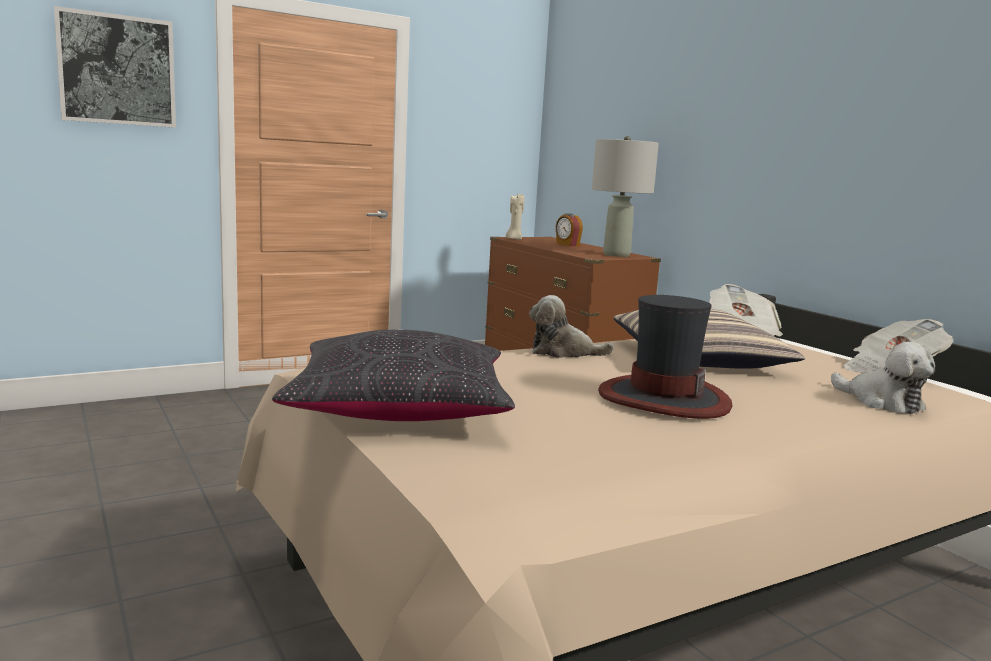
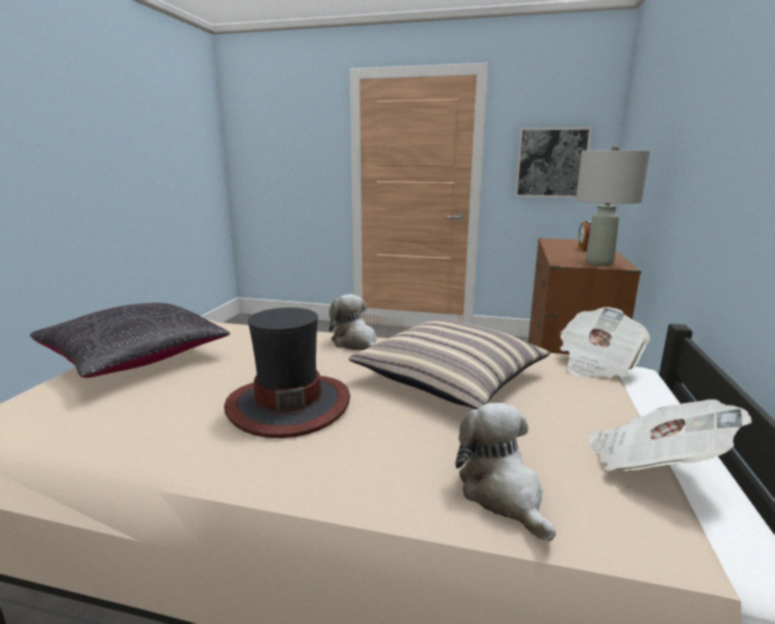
camera: 45 degrees right, 5 degrees up
picture [54,6,176,128] -> picture moved to [515,127,592,198]
beige candle [506,194,524,240] -> none
plush toy [831,342,935,414] -> plush toy turned 150 degrees clockwise [455,403,556,542]

